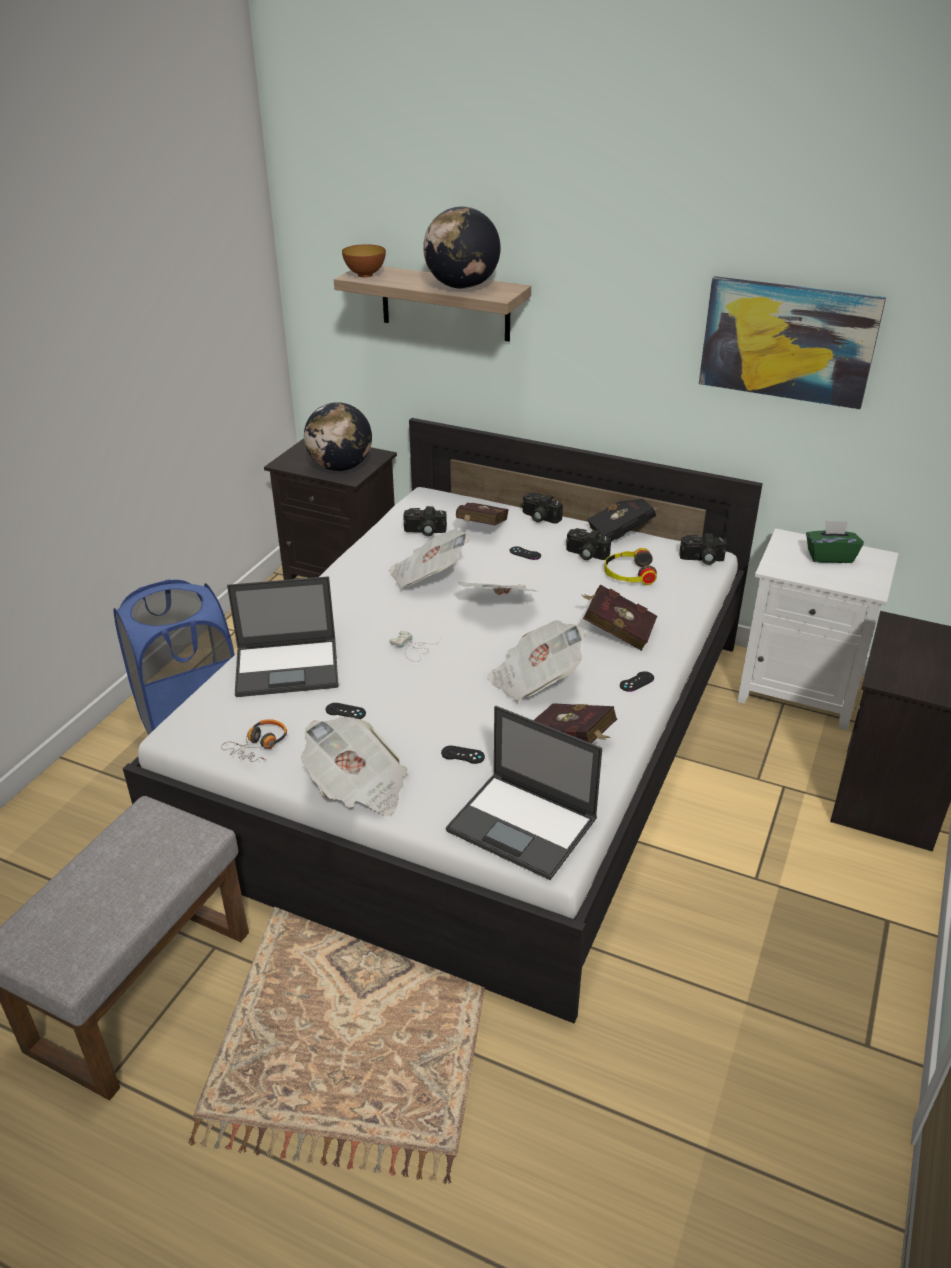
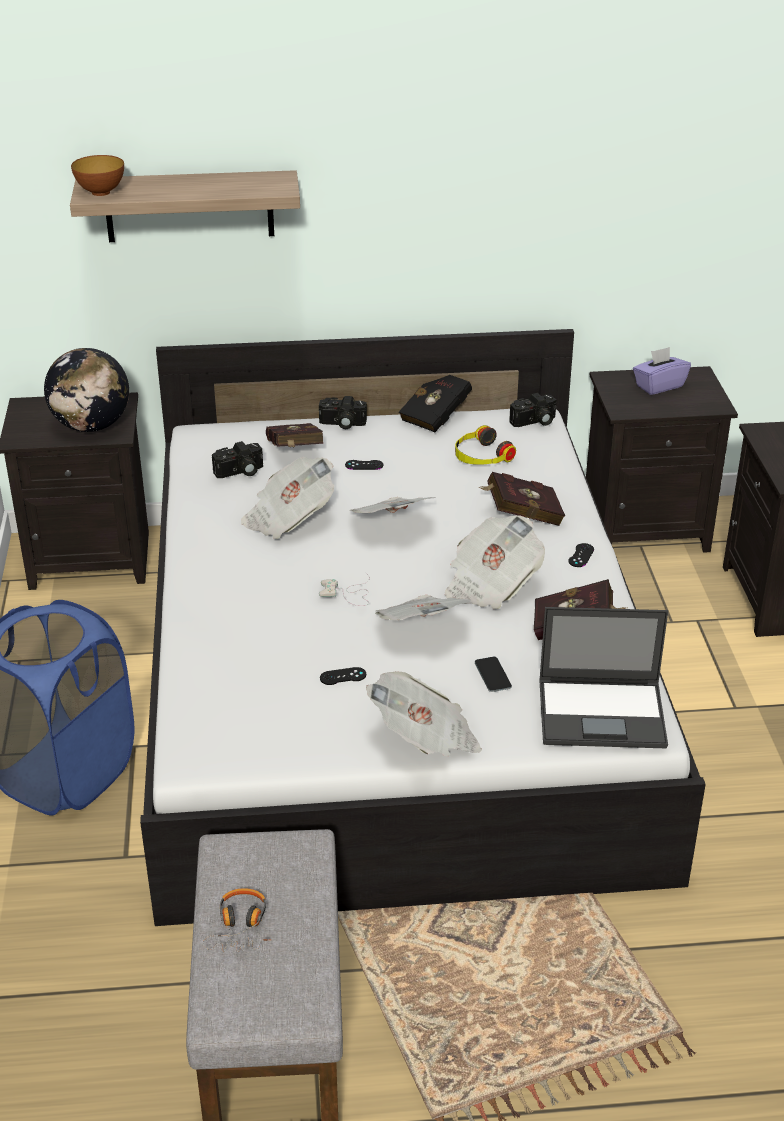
camera: 30 degrees left, 0 degrees up
headphones [221,719,287,762] -> headphones moved to [203,889,272,952]
laptop [227,576,339,697] -> none
globe [423,207,500,289] -> none
black game controller [441,746,485,764] -> phone [475,657,512,692]
camera [566,528,611,560] -> none
picture [699,276,886,409] -> none
white nightstand [737,528,898,730] -> black nightstand [586,366,738,553]
green tissue box [806,520,864,563] -> purple tissue box [633,347,691,395]
none -> newspaper [375,595,471,620]

